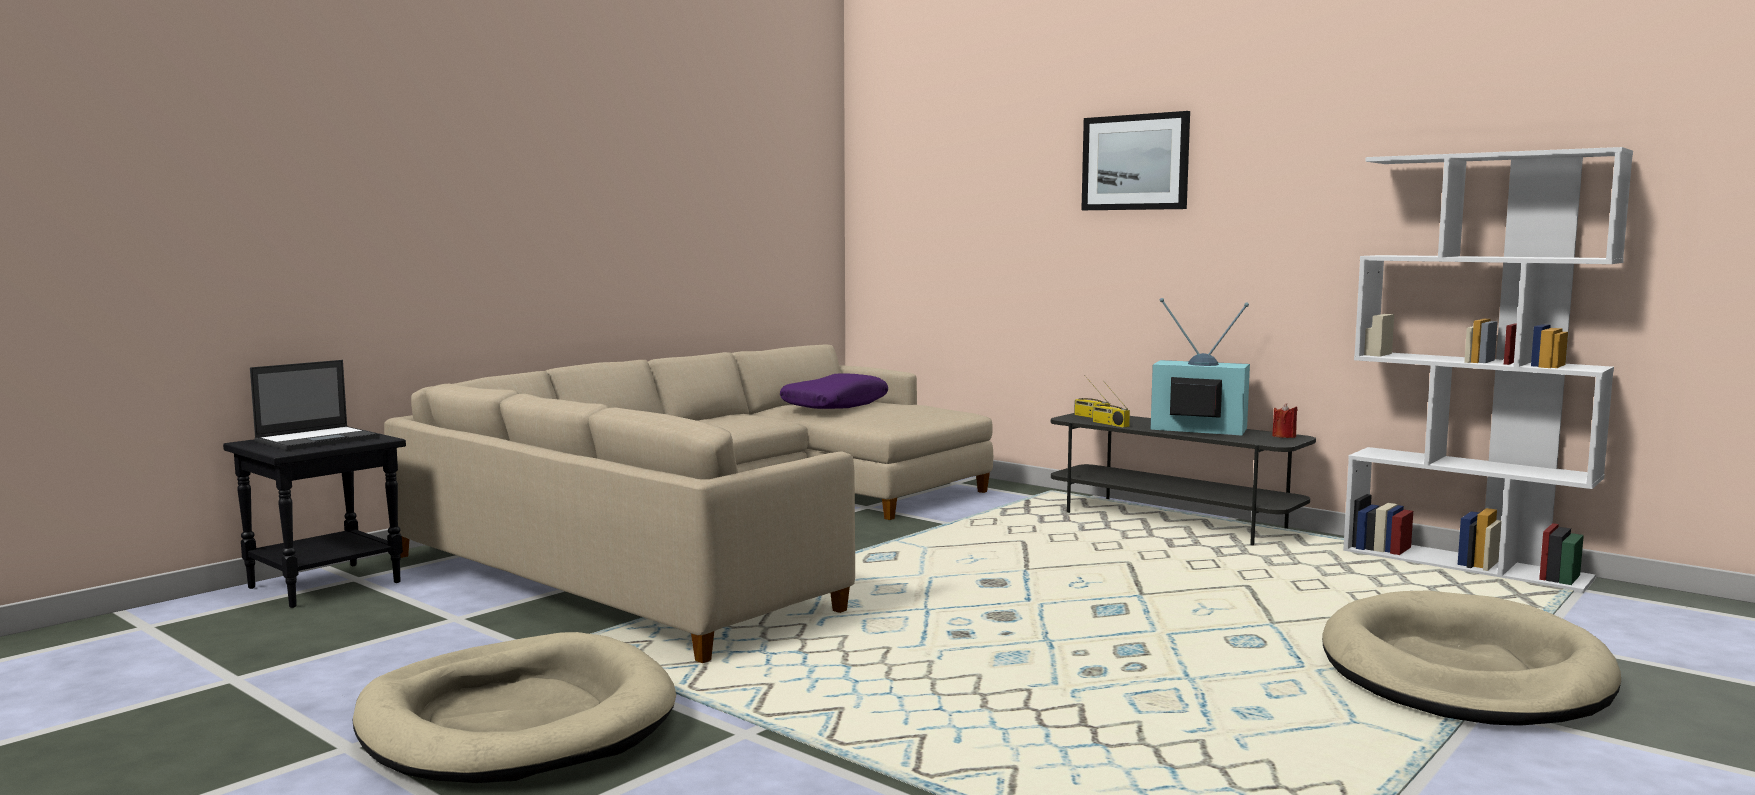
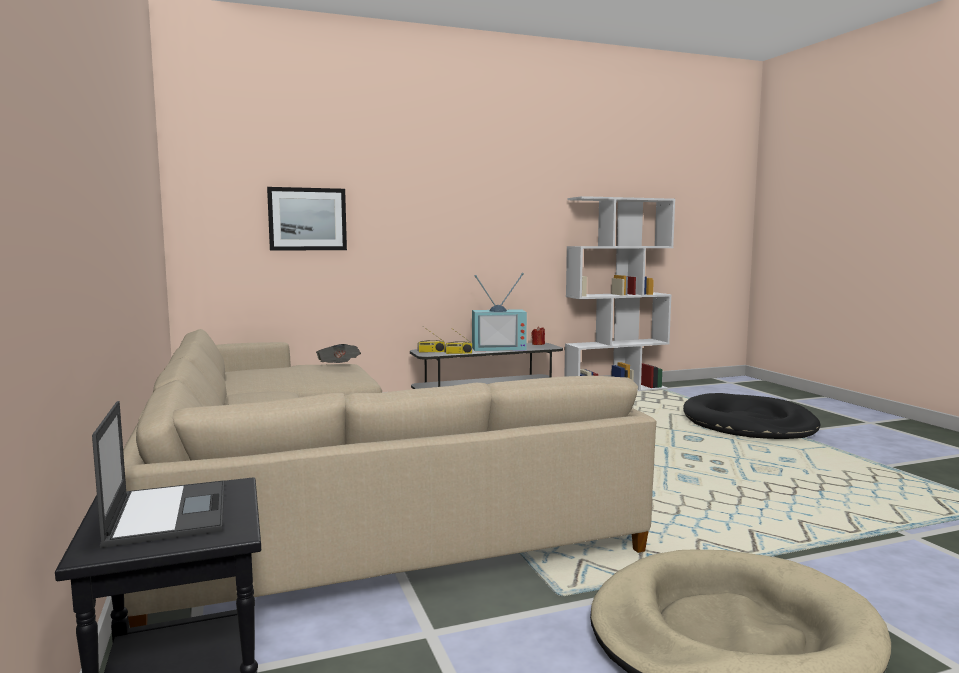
camera: 60 degrees left, 0 degrees up
purple pillow [780,373,888,409] -> none
picture [1081,111,1190,210] -> picture moved to [267,187,347,251]
television [1151,298,1250,436] -> television turned 150 degrees counterclockwise [472,273,527,351]
beige dog bed [1322,590,1621,726] -> black dog bed [683,393,821,439]
none -> newspaper [316,344,361,363]

